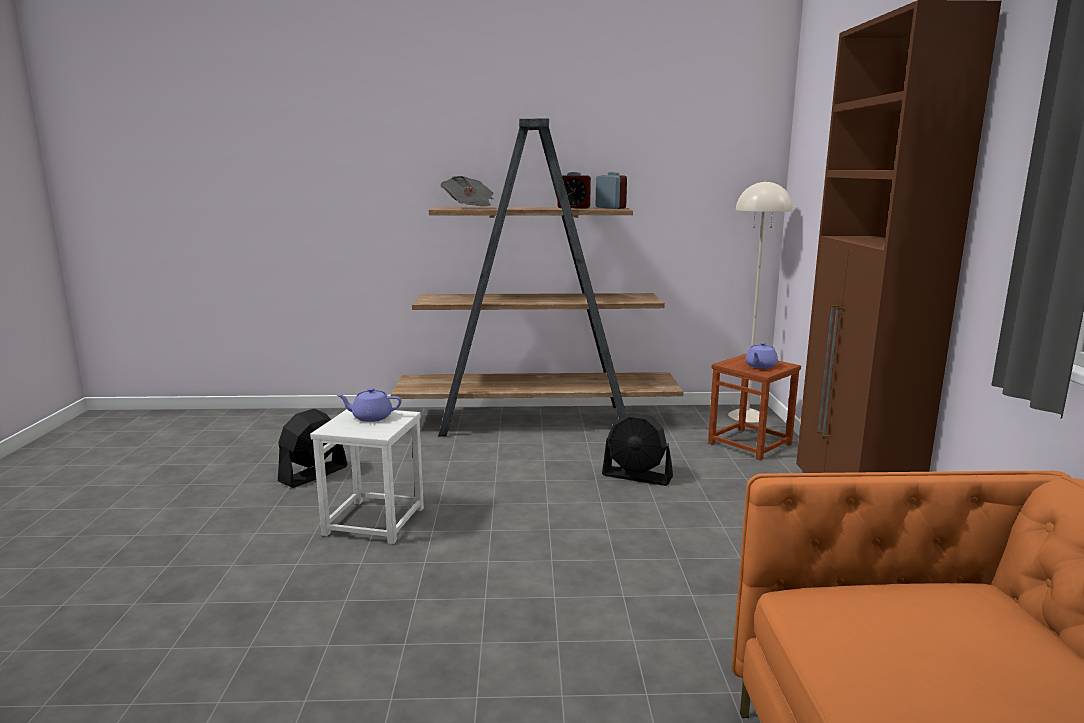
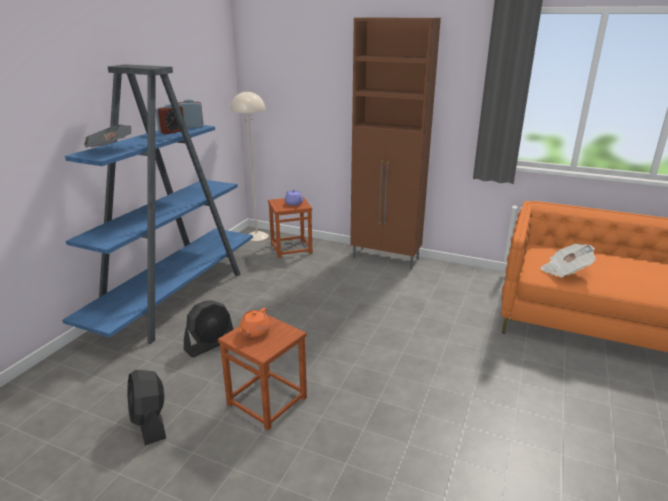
camera: 65 degrees left, 10 degrees up
white stool [310,409,424,544] -> brown stool [218,314,307,430]
purple teapot [337,388,402,422] -> orange teapot [240,308,271,338]
brown bookcase [391,119,683,437] -> blue bookcase [62,64,253,344]
black fan [602,413,673,486] -> black fan moved to [184,300,233,357]
none -> newspaper [541,244,596,278]

